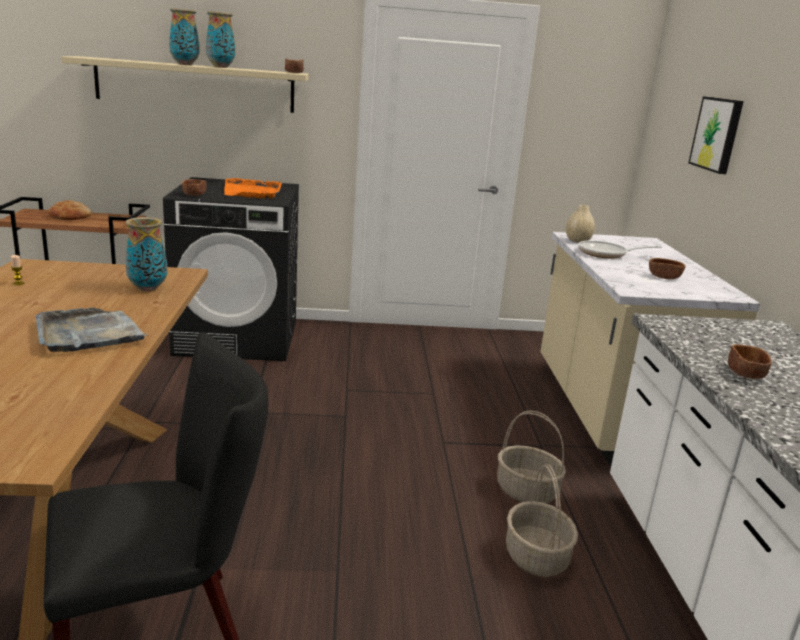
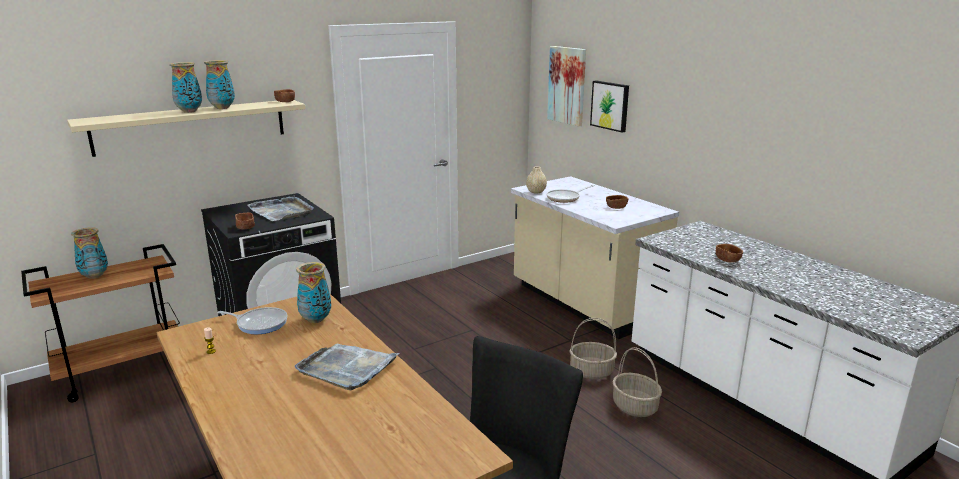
camera: 30 degrees left, 0 degrees up
bread [48,200,92,220] -> vase [71,227,108,279]
orange tray [224,178,282,198] -> grey tray [247,195,314,221]
none -> frying pan [217,307,287,334]
none -> picture [547,46,586,126]

